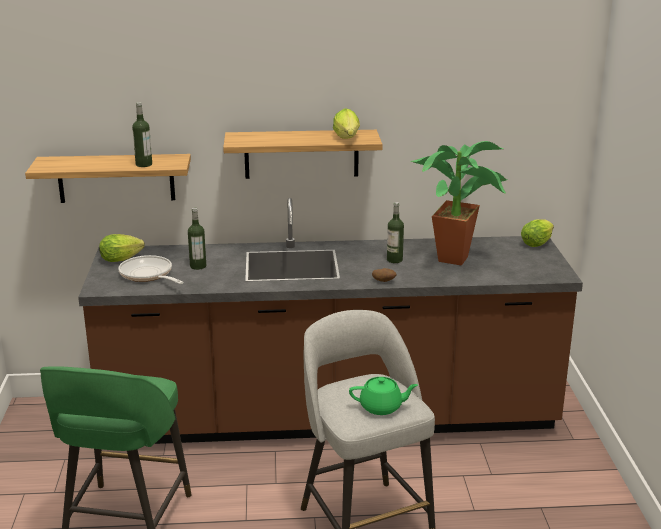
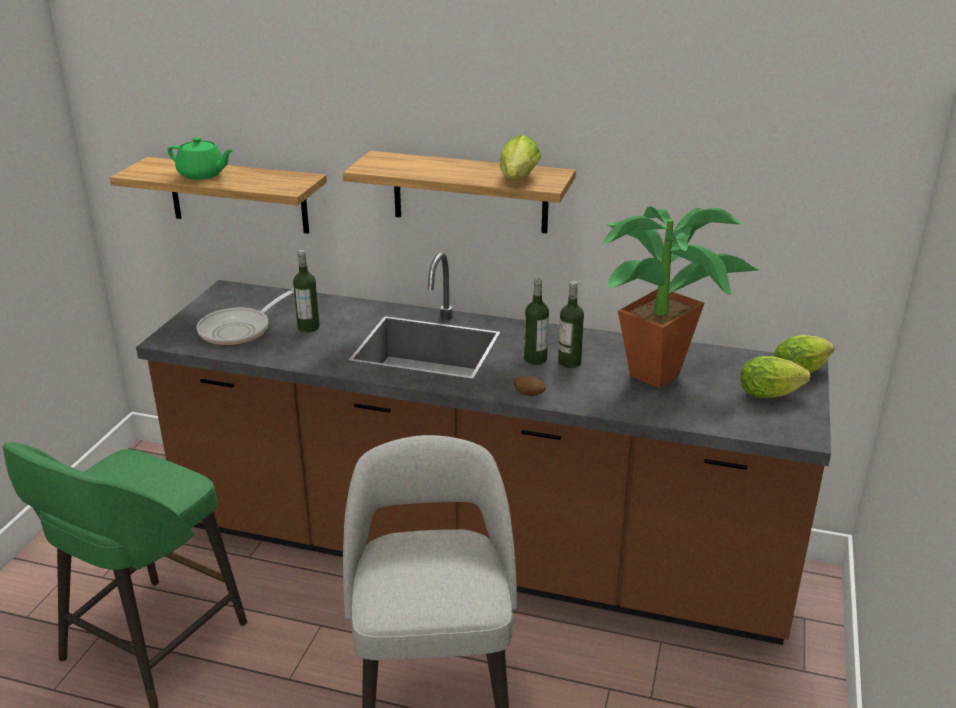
camera: 20 degrees right, 5 degrees up
lettuce [99,234,145,262] -> lettuce moved to [740,356,810,398]
frying pan [118,255,184,284] -> frying pan turned 120 degrees counterclockwise [197,288,294,346]
bottle [132,102,152,167] -> bottle moved to [524,278,549,365]
green teapot [349,377,418,415] -> green teapot moved to [168,137,233,179]

